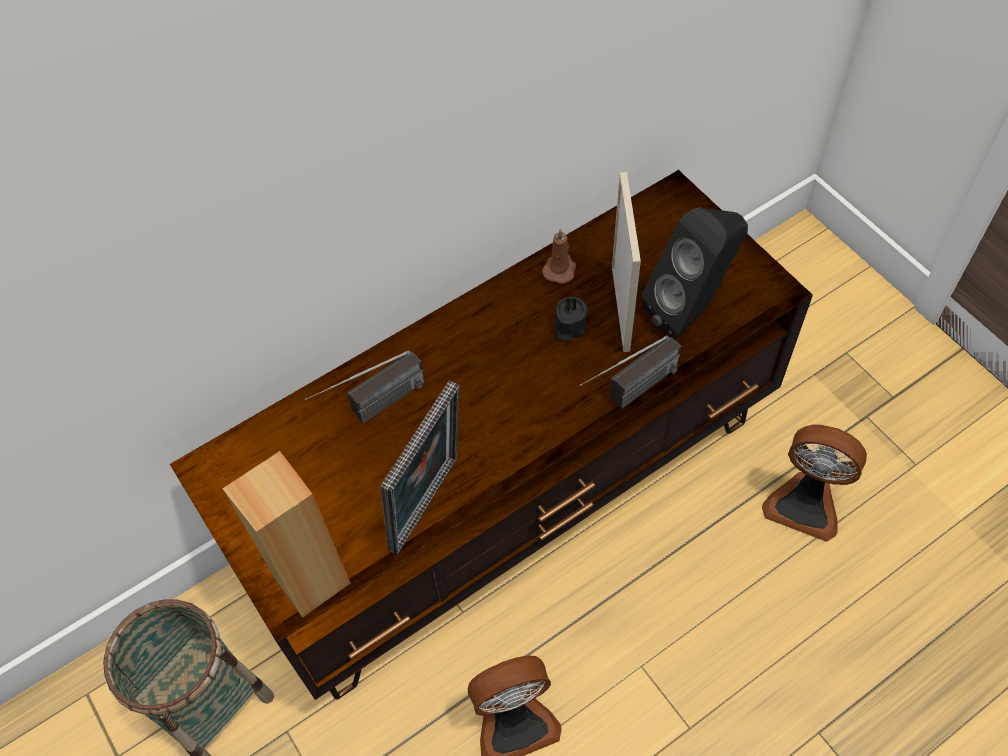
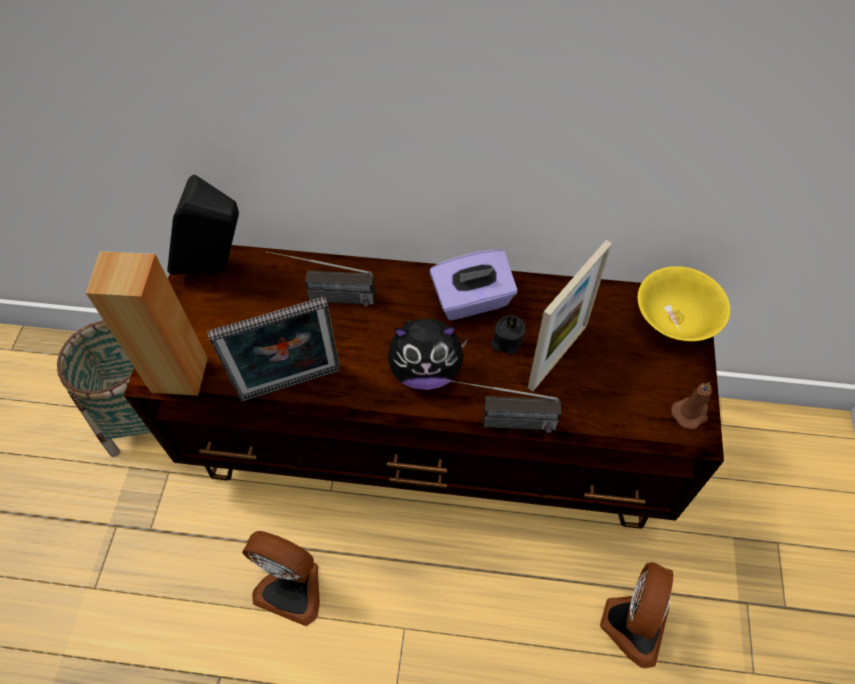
camera: 40 degrees right, 0 degrees up
brown candle [542,228,576,284] -> brown candle moved to [671,382,712,429]
black speaker [641,207,748,339] -> black speaker moved to [167,175,239,275]
fan [762,424,867,542] -> fan turned 135 degrees counterclockwise [600,562,673,668]
none -> plush toy [388,318,468,390]
none -> purple tissue box [429,250,518,321]
none -> yellow bowl [638,266,730,341]

